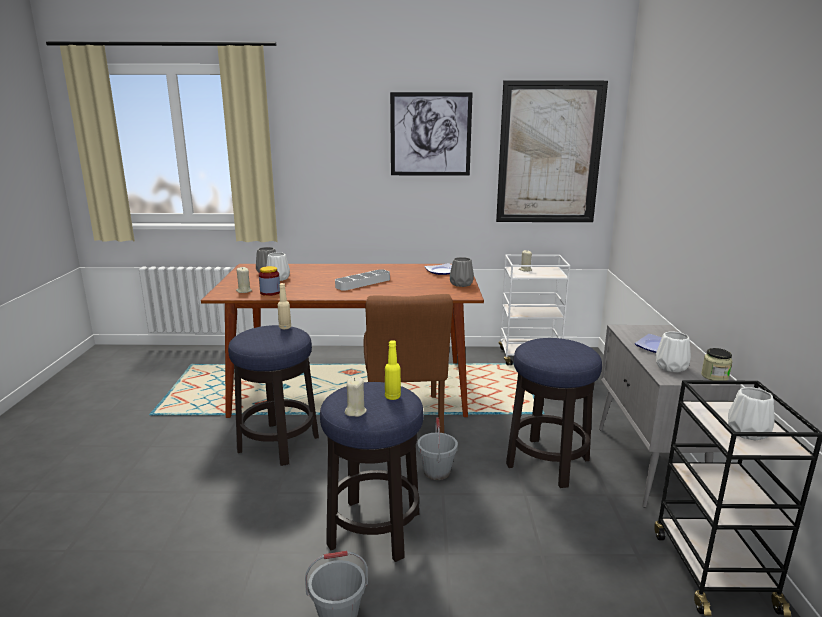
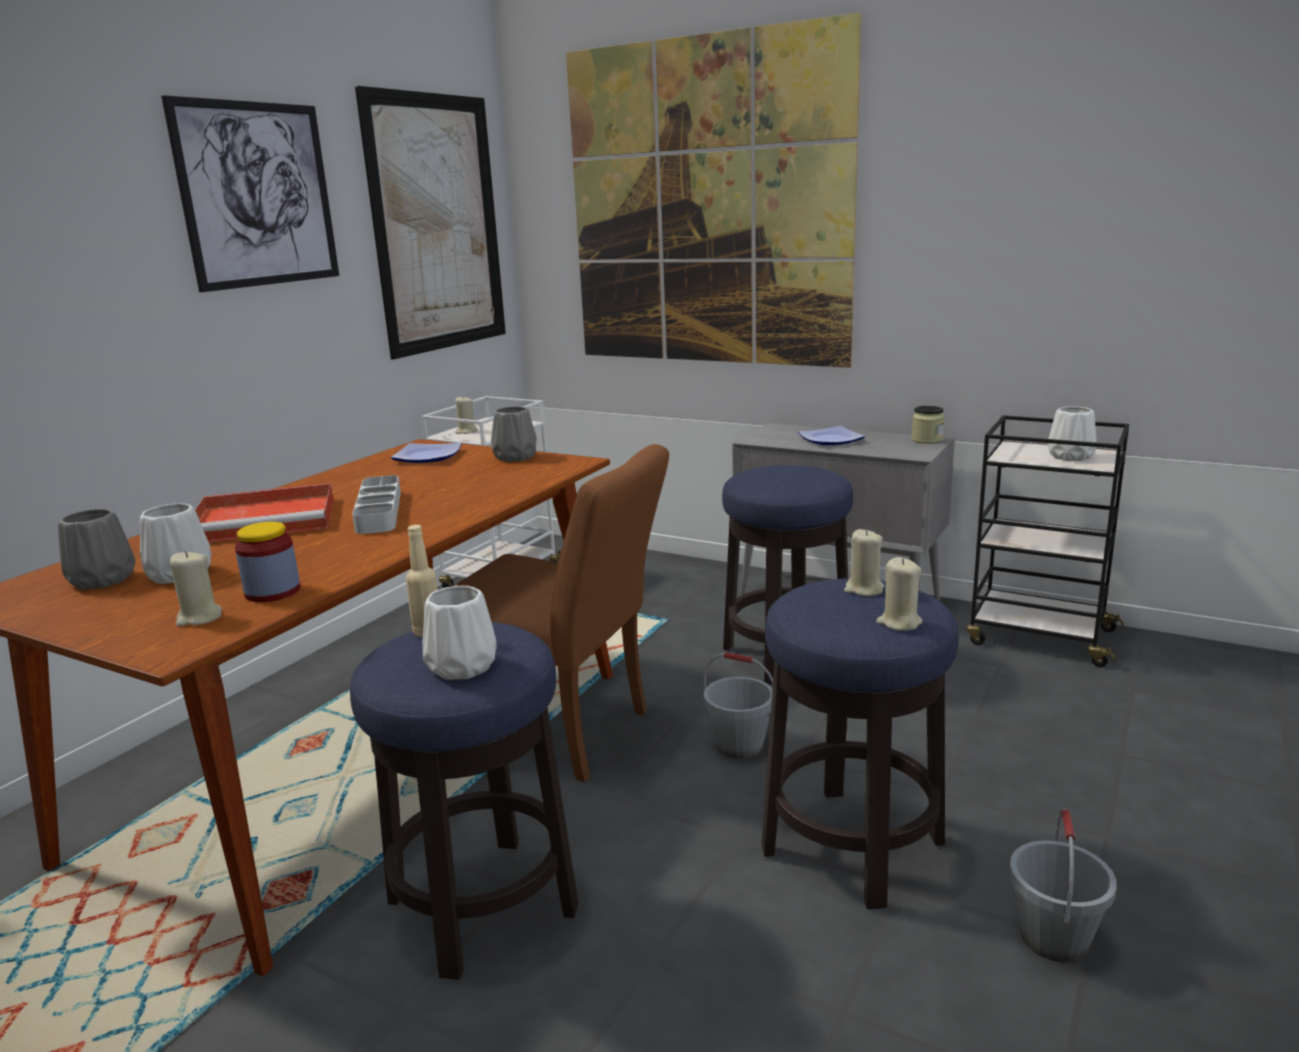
camera: 60 degrees left, 0 degrees up
yellow bottle [385,340,401,400] -> beige candle [844,529,884,596]
white vase [656,331,691,373] -> white vase moved to [423,586,497,680]
none -> red tray [195,483,333,542]
none -> picture [566,13,862,368]

